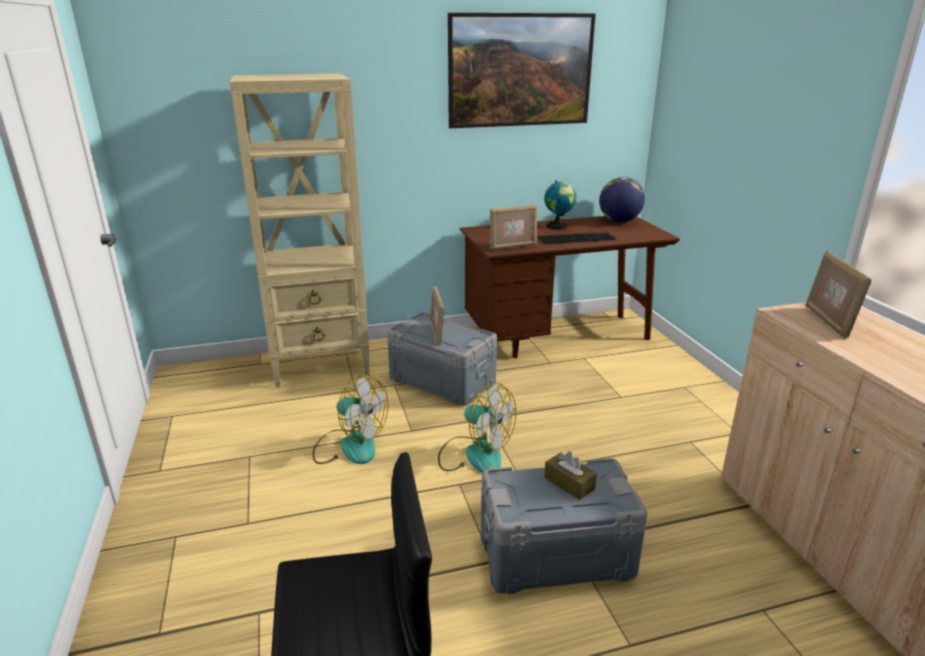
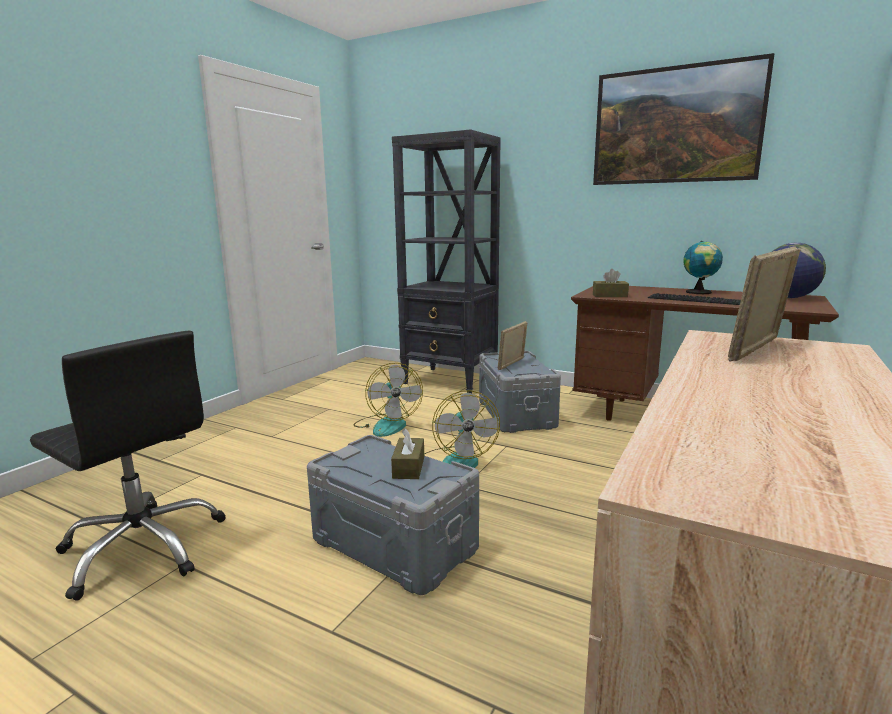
camera: 45 degrees right, 10 degrees down
beige bookcase [230,73,370,388] -> black bookcase [392,129,501,393]
picture frame [490,204,537,251] -> brown tissue box [593,269,629,297]

